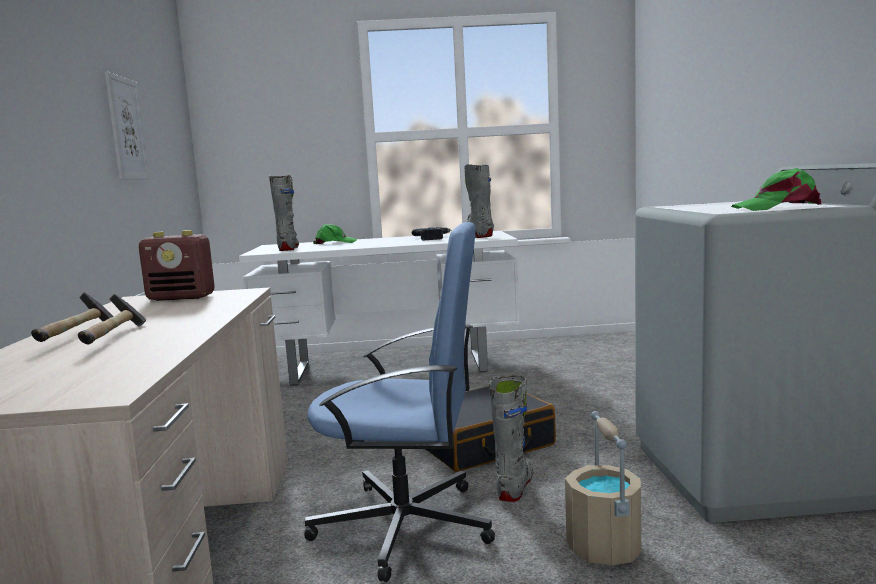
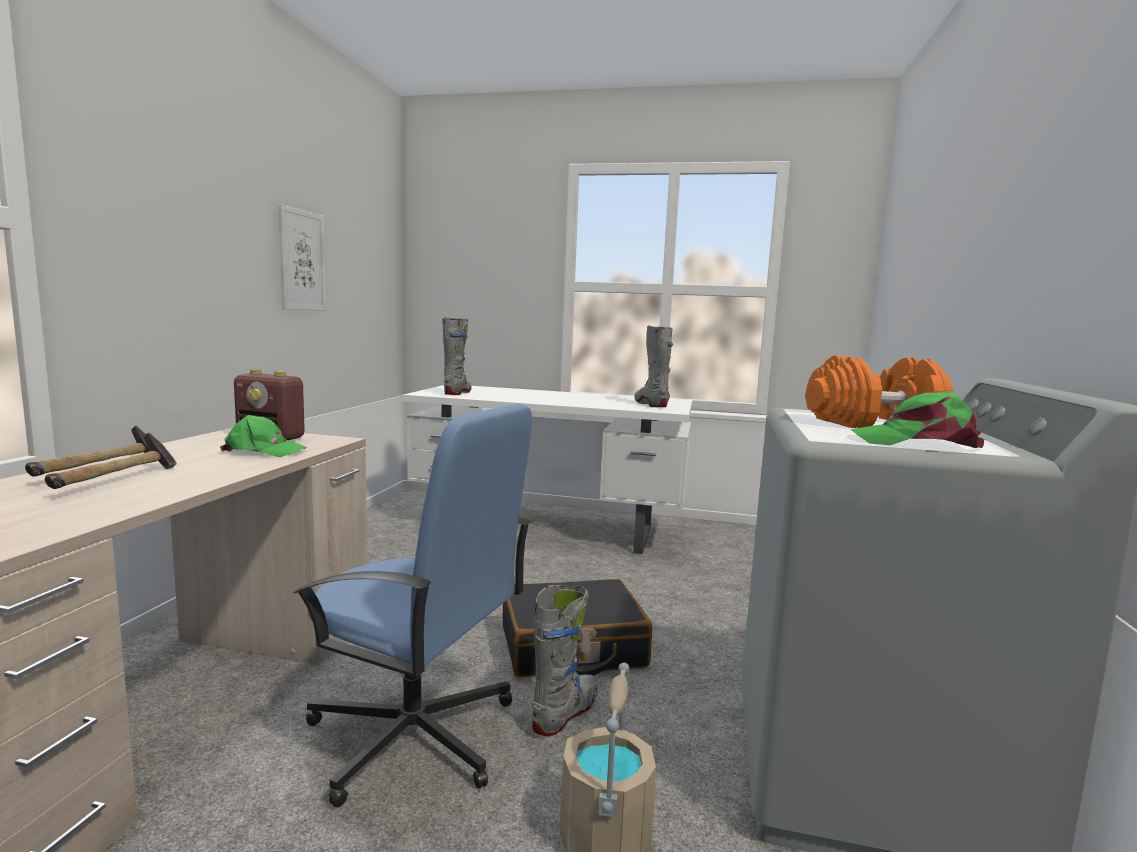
camera: 15 degrees right, 0 degrees up
green cap [313,224,357,244] -> green cap moved to [220,415,307,457]
power drill [412,227,451,241] -> none
none -> orange dumbbell [805,356,953,428]

